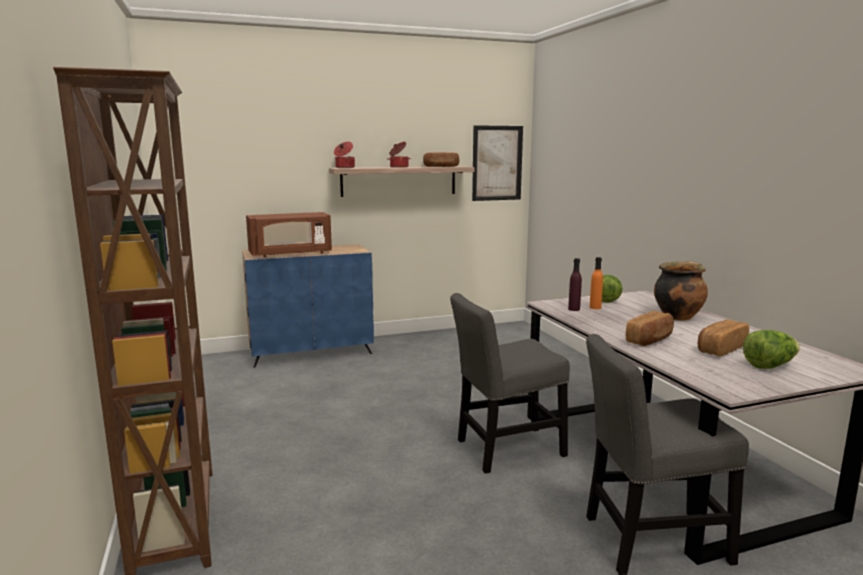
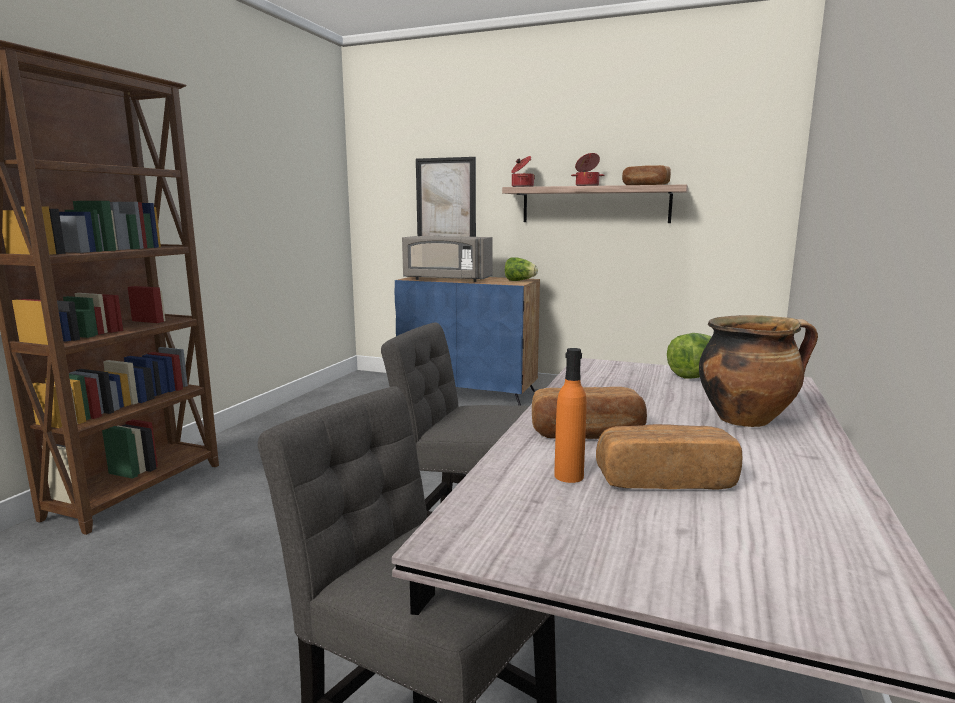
camera: 40 degrees right, 0 degrees up
brown microwave [246,212,332,258] -> grey microwave [402,236,493,282]
picture [472,125,523,201] -> picture moved to [416,157,476,237]
purple bottle [568,258,582,311] -> none
orange bottle [590,257,603,309] -> orange bottle moved to [554,348,587,483]
lettuce [743,330,800,369] -> lettuce moved to [505,257,538,281]

